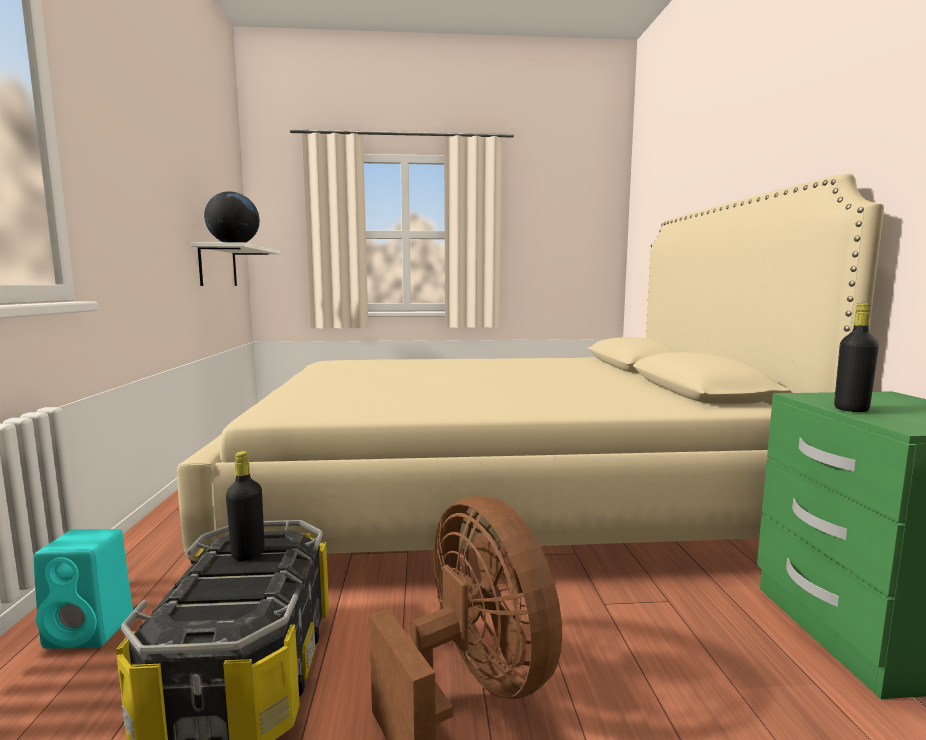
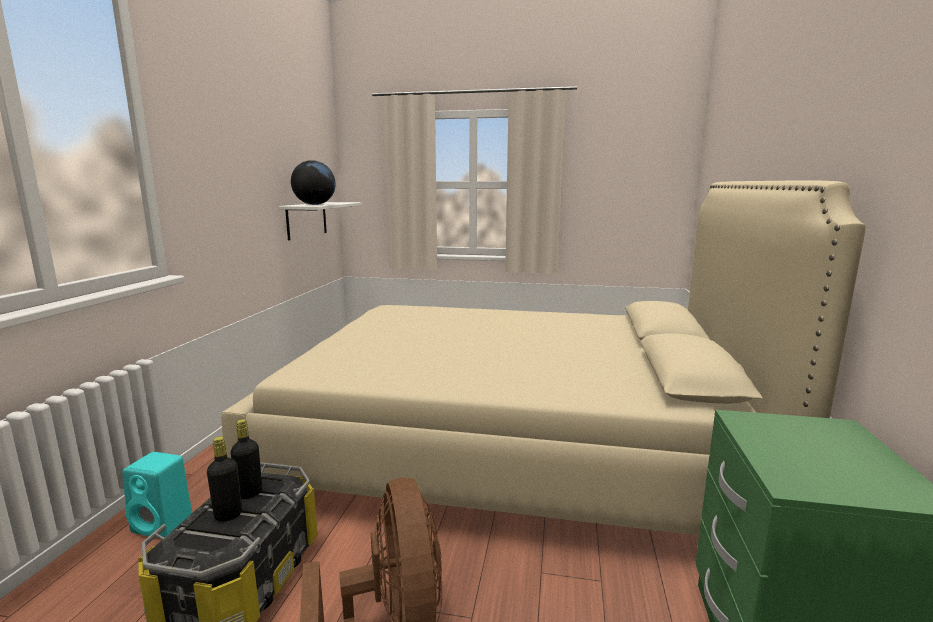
camera: 15 degrees right, 5 degrees up
black bottle [834,303,879,412] -> black bottle moved to [207,436,242,522]

